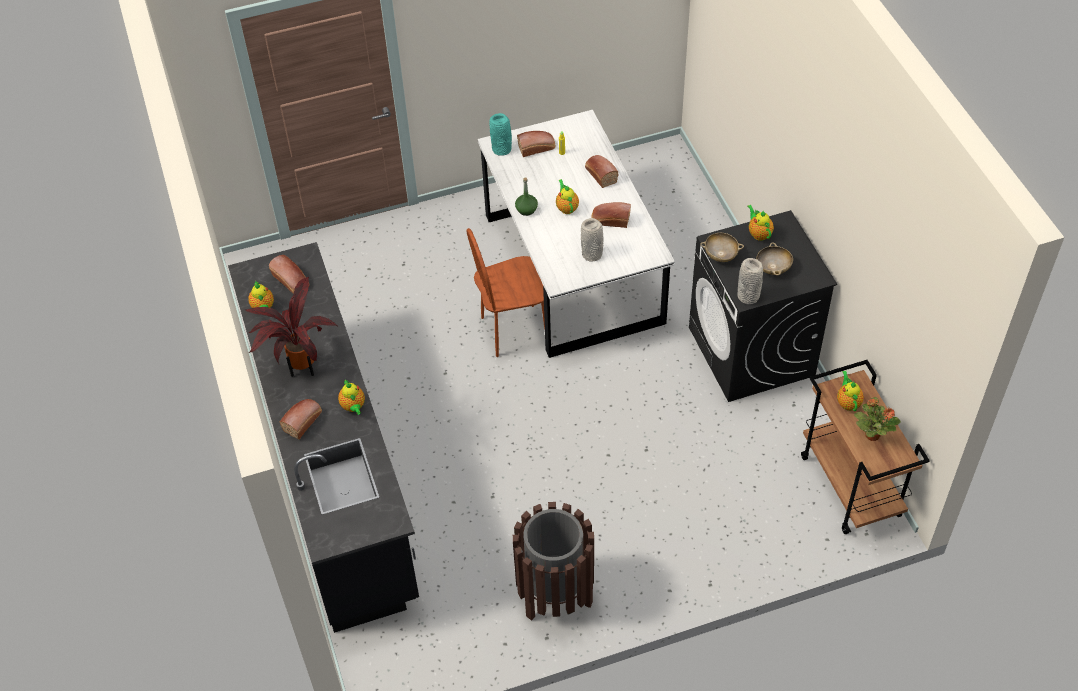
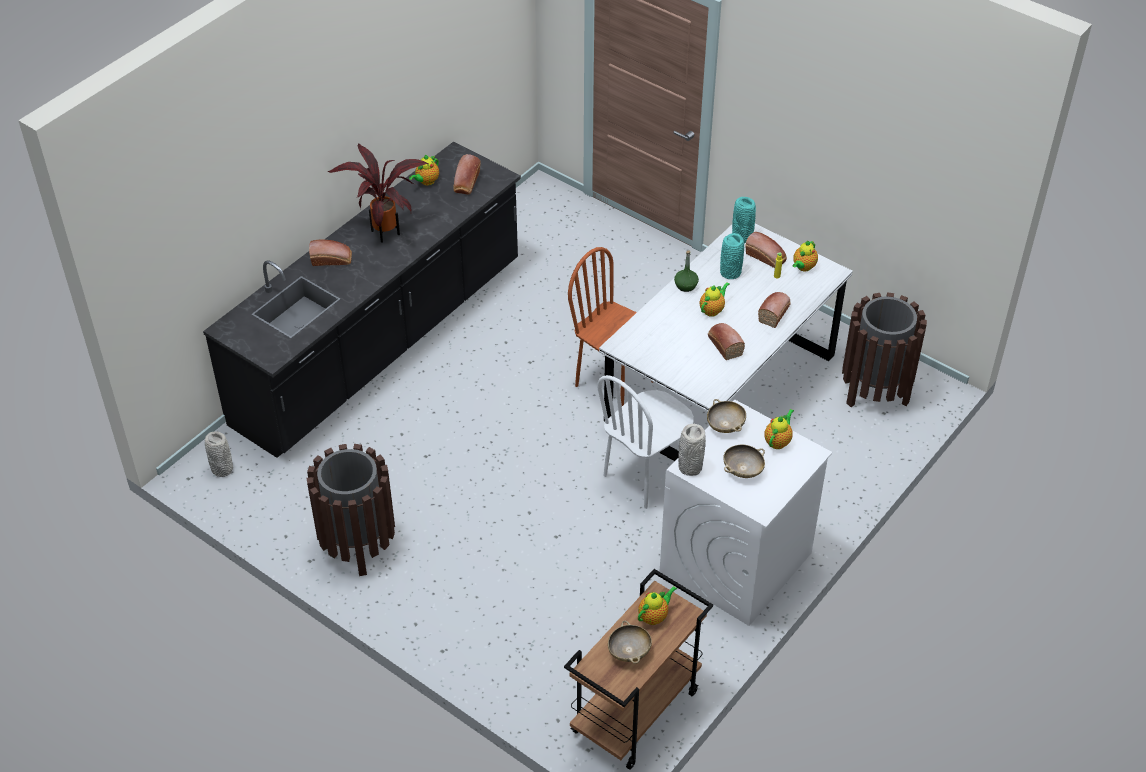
camera: 55 degrees right, 5 degrees down
teapot [338,379,365,415] -> teapot moved to [793,241,818,271]
grey vase [581,218,604,262] -> grey vase moved to [205,432,233,477]
black washing machine [689,210,837,402] -> white washing machine [660,400,832,626]
potted plant [854,397,901,441] -> beige bowl [608,621,652,664]
none -> white chair [597,375,694,509]
none -> turquoise vase [720,233,744,279]
none -> brown trash can [842,292,927,407]

